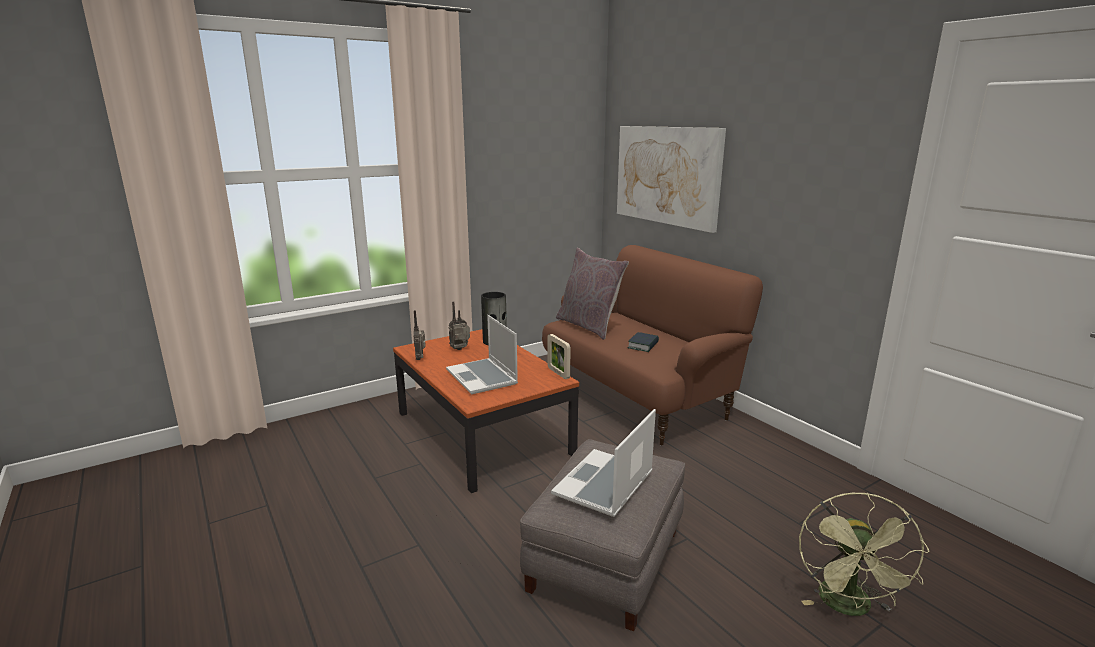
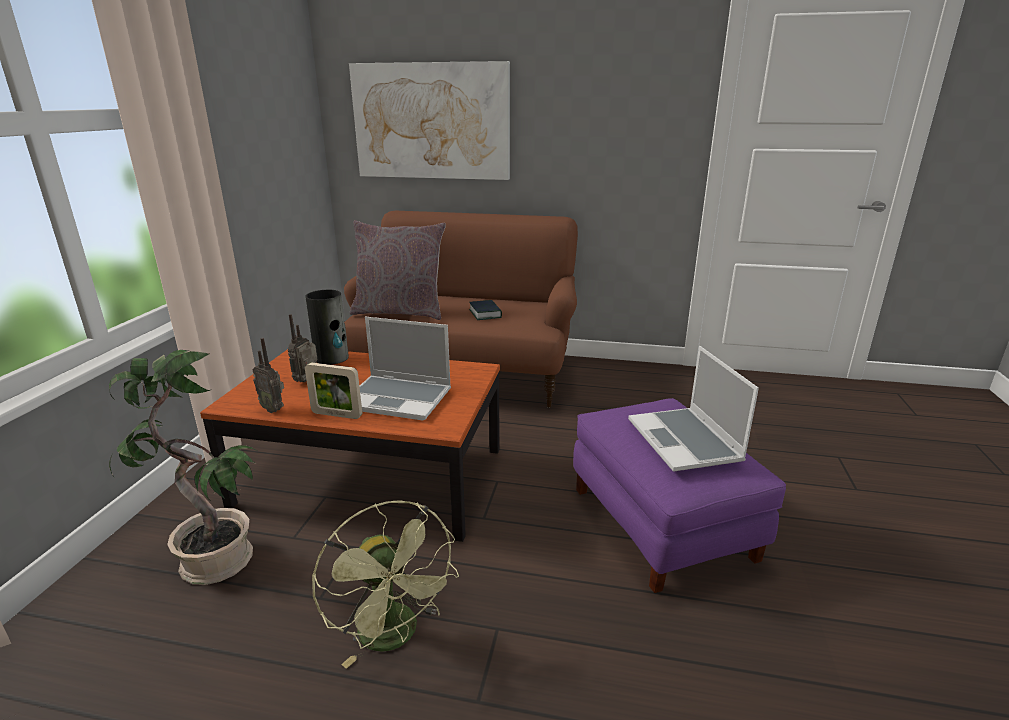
camera: 45 degrees left, 5 degrees up
grey ottoman [520,439,685,631] -> purple ottoman [573,398,786,593]
picture frame [548,334,571,379] -> picture frame moved to [305,363,362,419]
green fan [799,493,929,616] -> green fan moved to [312,500,459,669]
none -> potted plant [109,350,261,585]

